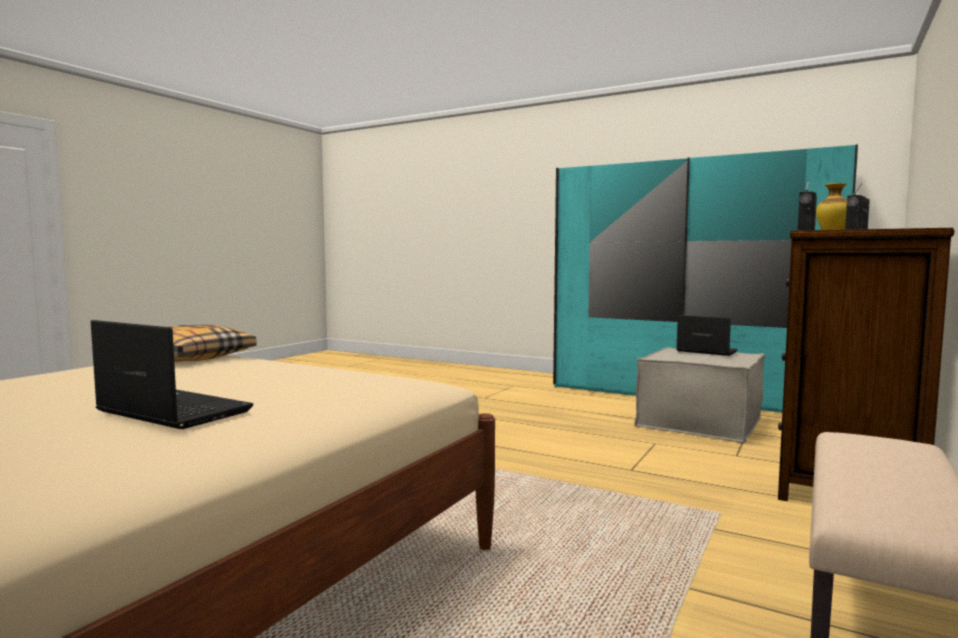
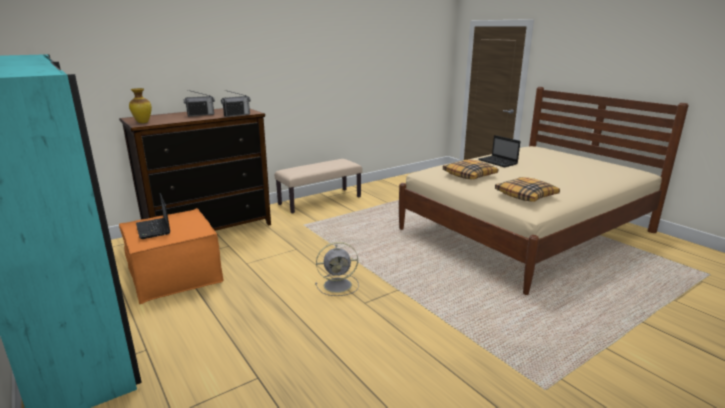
camera: 155 degrees left, 15 degrees up
beige ottoman [634,347,765,443] -> orange ottoman [119,208,224,304]
none -> grey fan [315,242,359,296]
none -> pillow [443,160,498,179]

